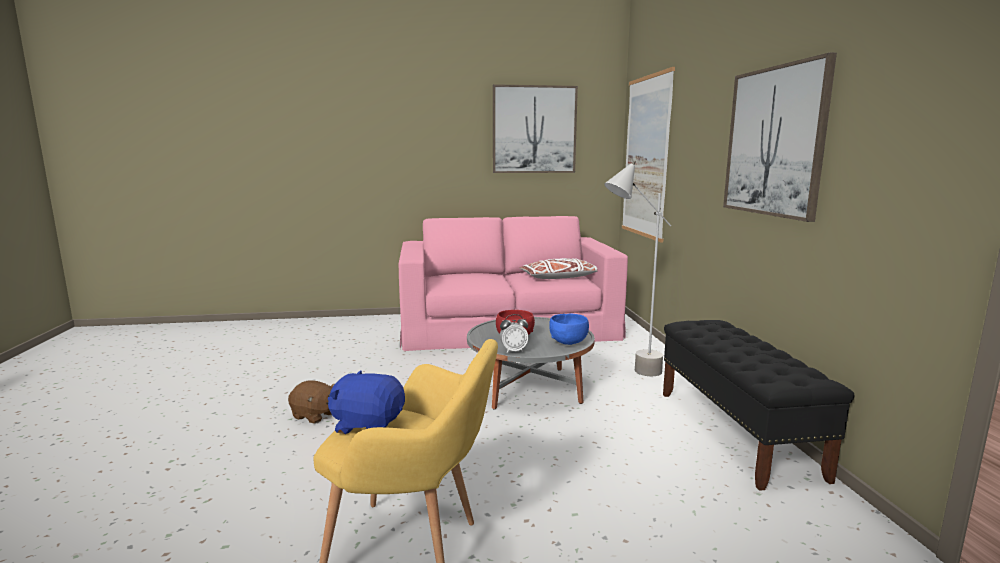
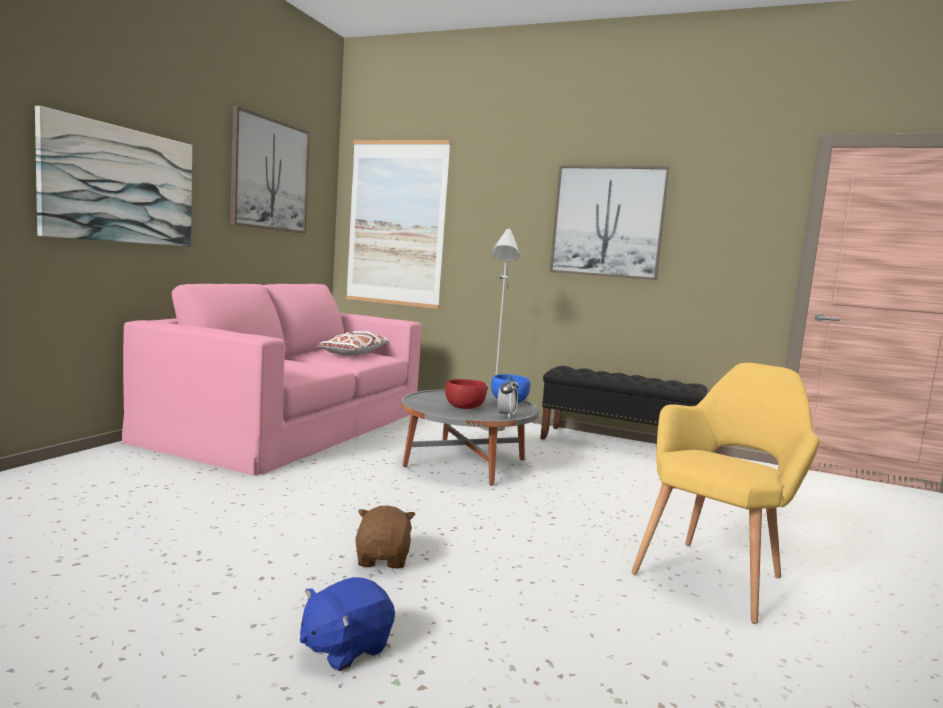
camera: 60 degrees left, 5 degrees down
brown plush toy [288,381,335,424] -> brown plush toy turned 60 degrees counterclockwise [355,505,415,568]
blue plush toy [328,370,405,434] -> blue plush toy moved to [300,577,395,671]
none -> picture [35,106,192,247]

